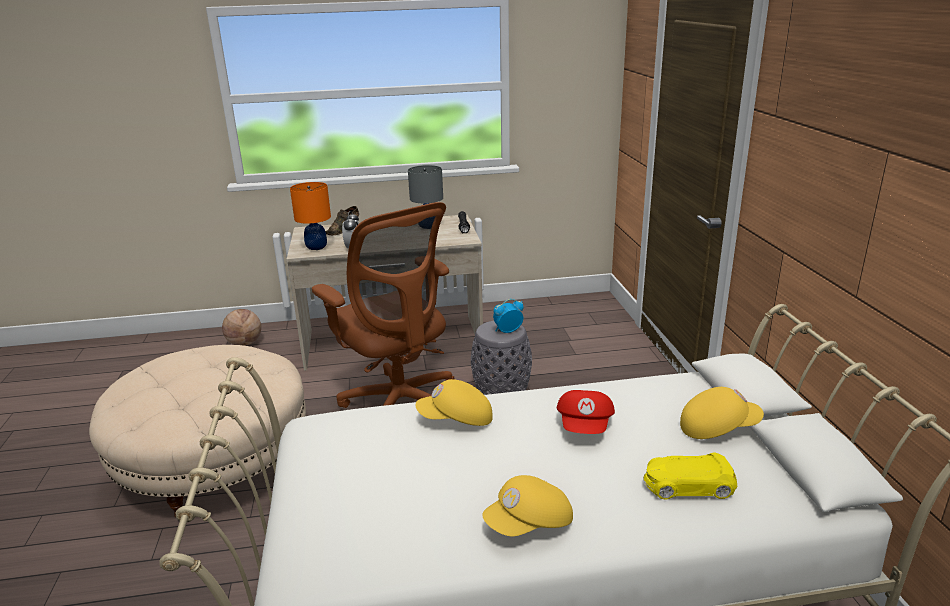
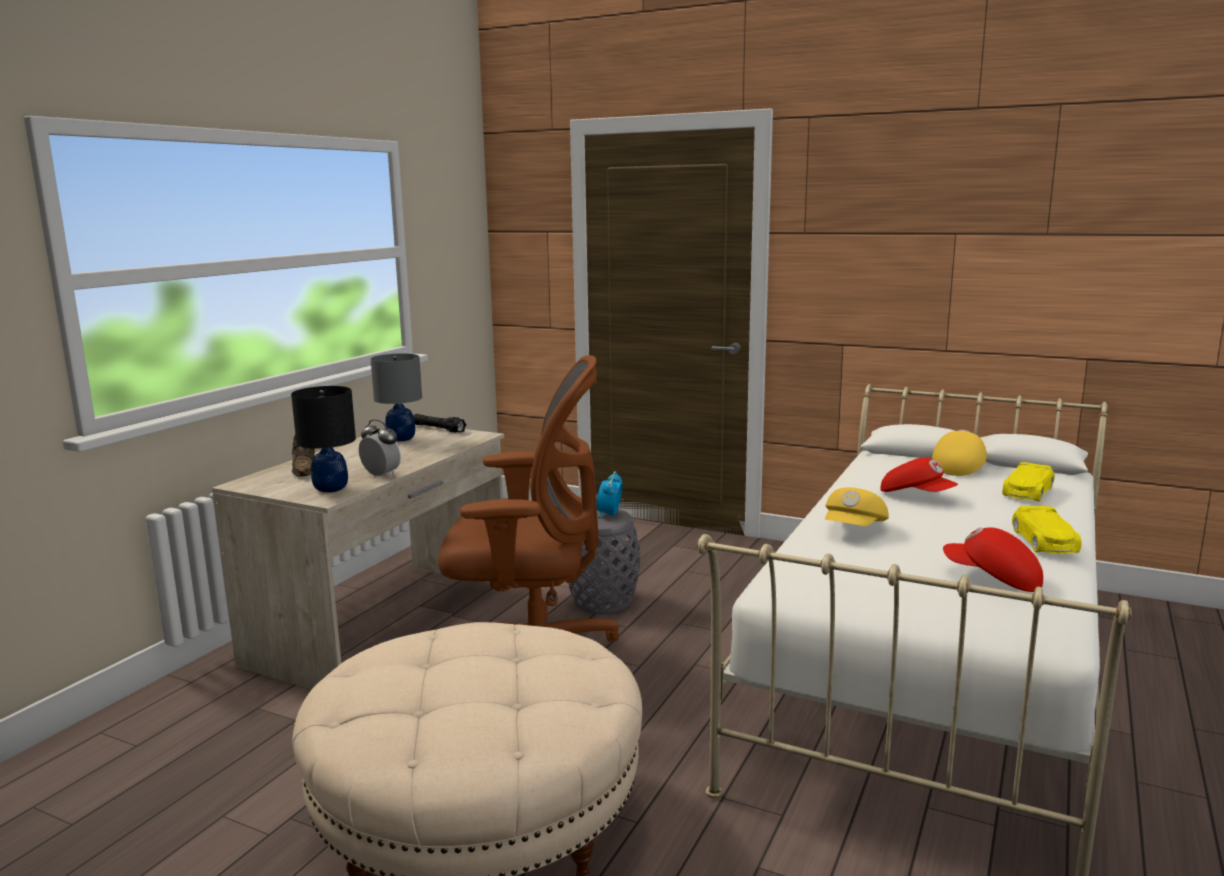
camera: 55 degrees left, 10 degrees down
basketball [222,309,261,346] -> none
orange table lamp [290,182,331,250] -> black table lamp [291,386,356,493]
yellow cap [482,475,573,537] -> yellow toy car [1012,506,1081,554]
none -> red cap [943,527,1043,592]

